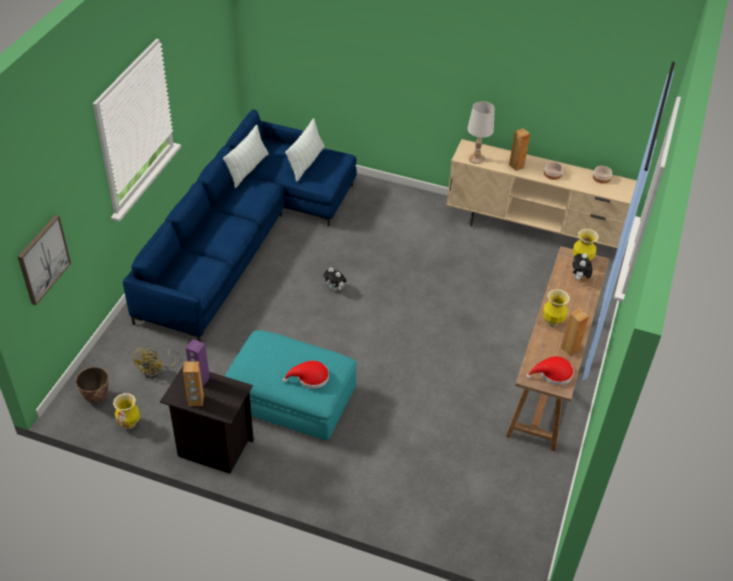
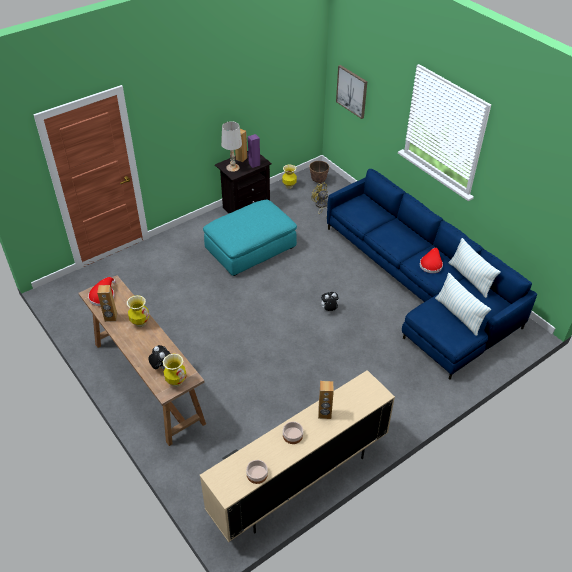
camera: 125 degrees right, 0 degrees up
red hat [283,361,329,389] -> red hat moved to [420,248,443,273]
white table lamp [467,101,495,164] -> white table lamp moved to [221,121,242,172]

